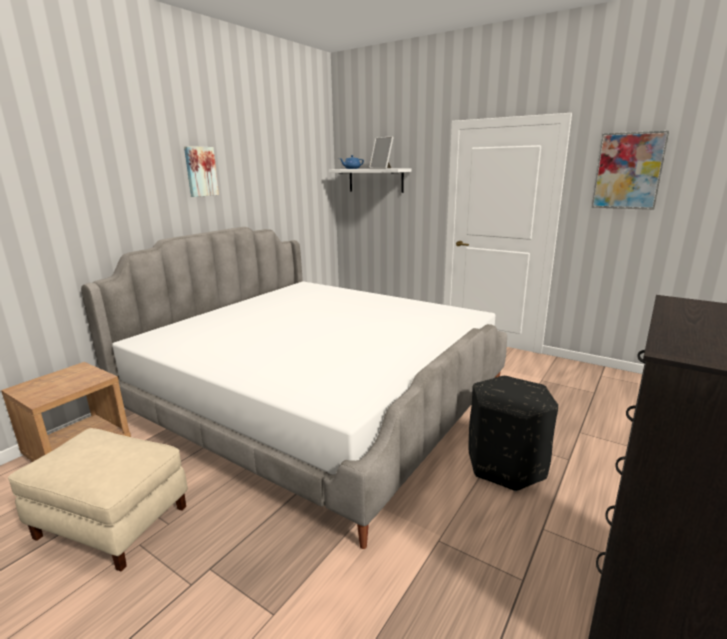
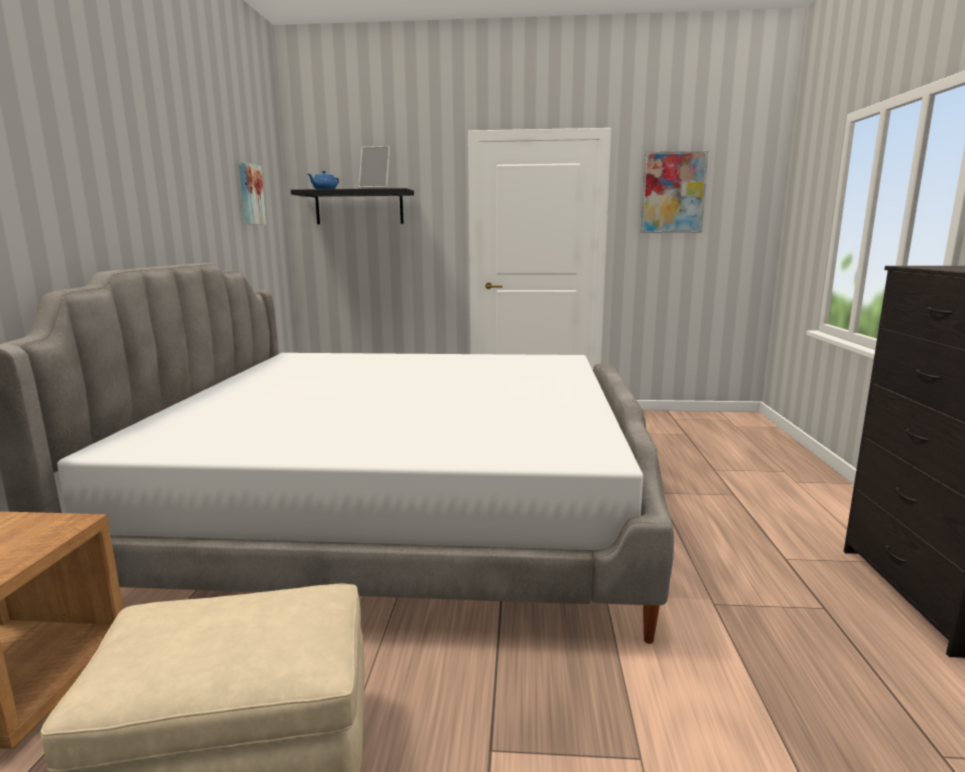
camera: 30 degrees left, 5 degrees down
picture [184,146,219,197] -> picture moved to [238,162,266,225]
white shelf [329,168,411,193] -> black shelf [291,188,414,224]
black ottoman [469,376,558,491] -> none

